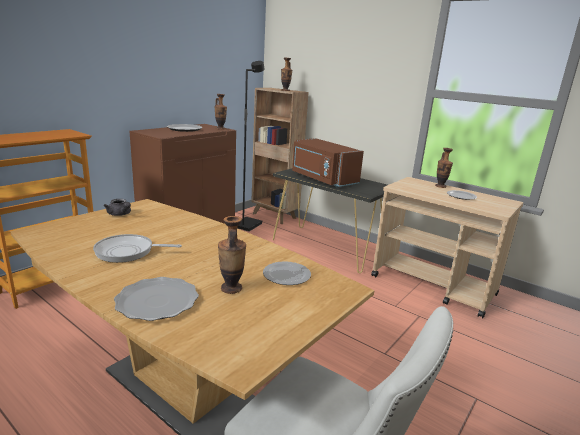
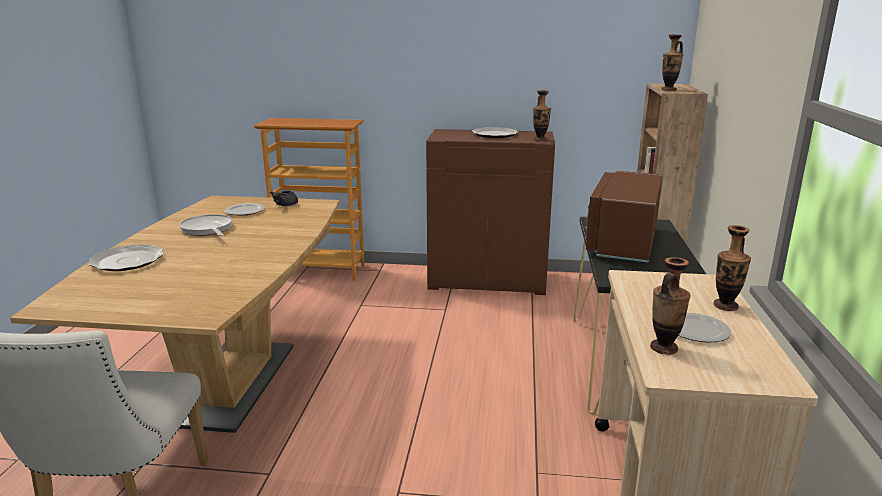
camera: 60 degrees right, 0 degrees up
vase [218,216,246,294] -> vase moved to [650,257,690,355]
black floor lamp [237,61,265,232] -> none
plate [263,261,311,285] -> plate moved to [225,203,264,216]

